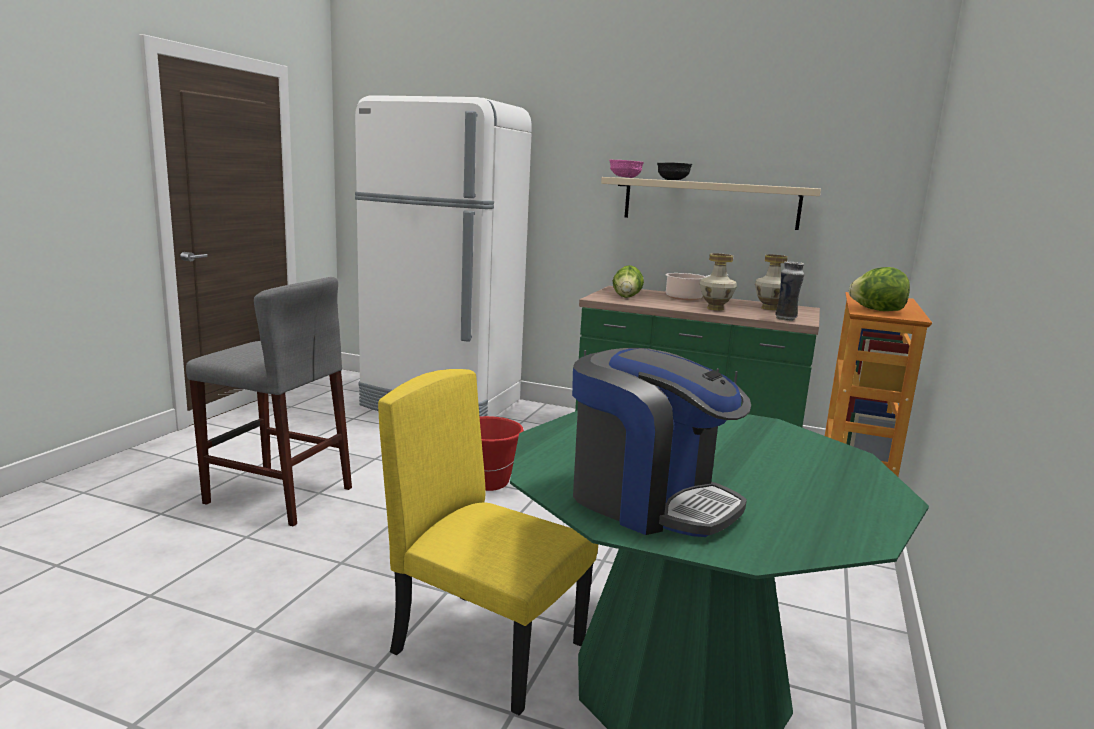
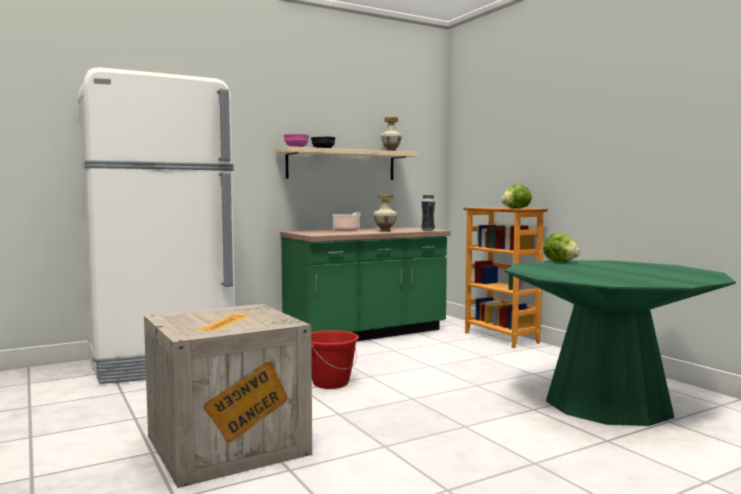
camera: 50 degrees left, 10 degrees down
grey stool [186,277,352,527] -> crate [144,304,312,488]
yellow chair [378,369,598,715] -> none
coffee machine [572,348,751,537] -> none
lettuce [613,265,644,298] -> lettuce moved to [543,232,580,262]
vase [755,254,788,310] -> vase moved to [380,117,402,151]

